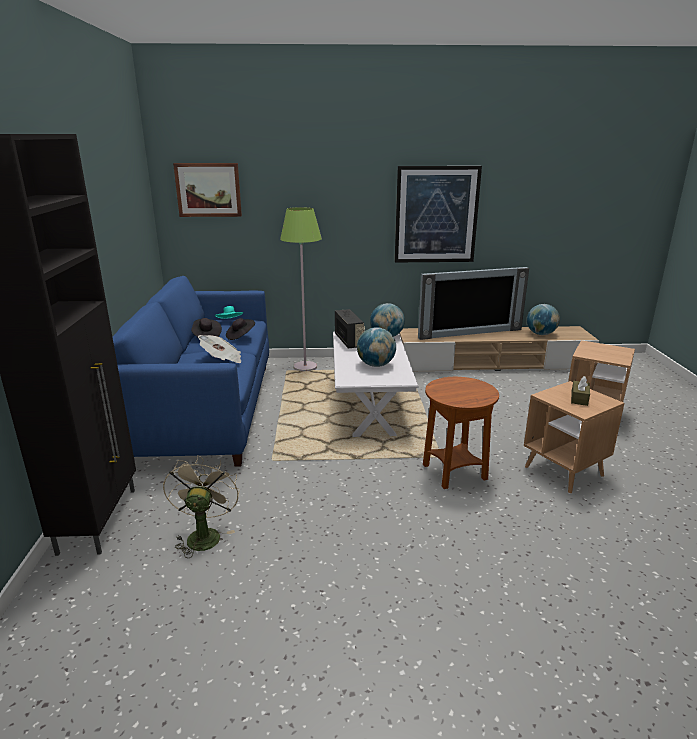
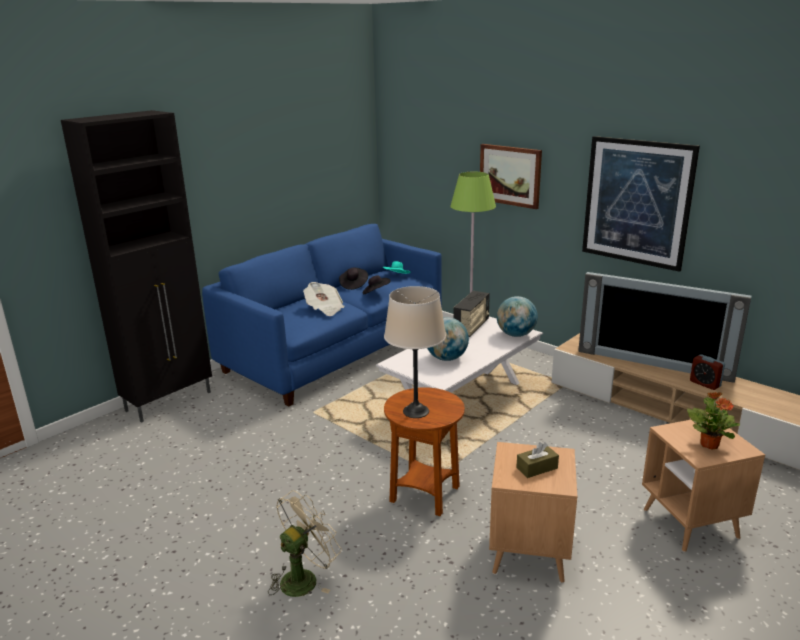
camera: 45 degrees right, 0 degrees up
beige fan [163,455,240,558] -> beige fan moved to [268,490,342,597]
picture [173,163,242,217] -> picture moved to [480,144,542,209]
globe [527,304,560,335] -> none
none -> beige table lamp [384,286,446,418]
none -> potted plant [687,392,740,449]
none -> alarm clock [690,354,725,390]

